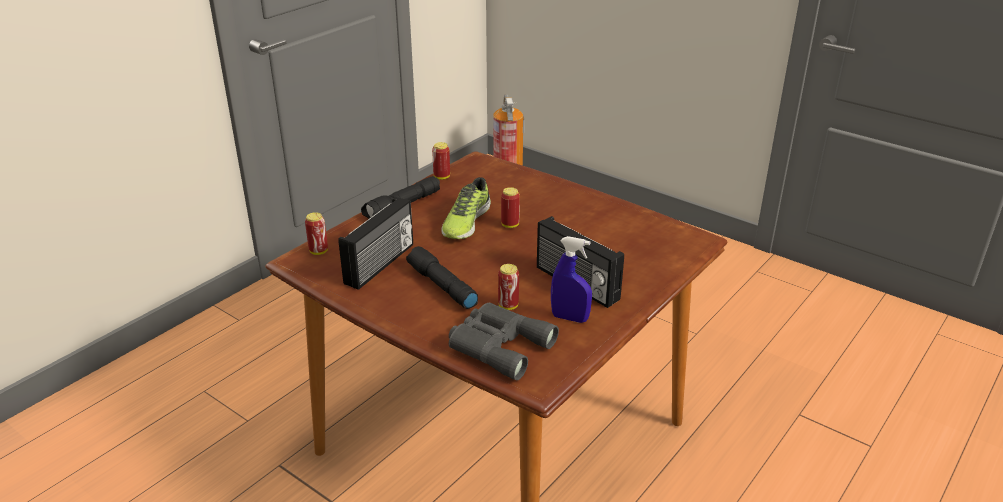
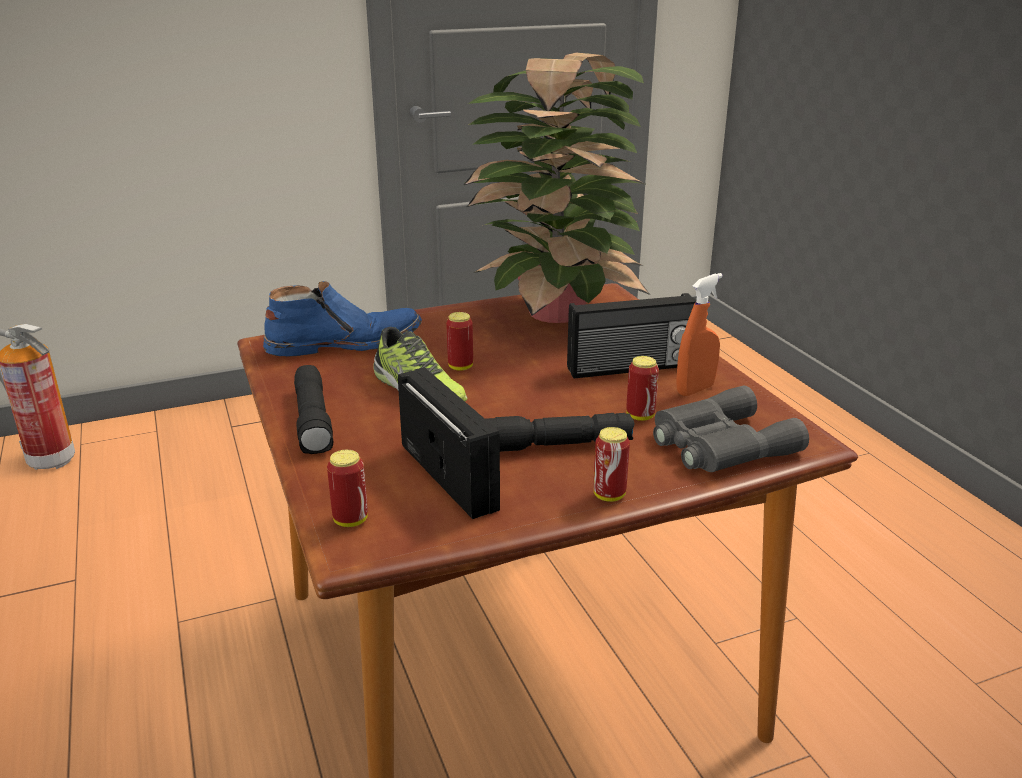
camera: 60 degrees left, 5 degrees down
can [432,142,450,180] -> can moved to [593,427,630,502]
blue spray bottle [551,236,592,323] -> orange spray bottle [676,273,723,396]
none -> blue boot [263,281,422,356]
none -> potted plant [464,52,650,323]

